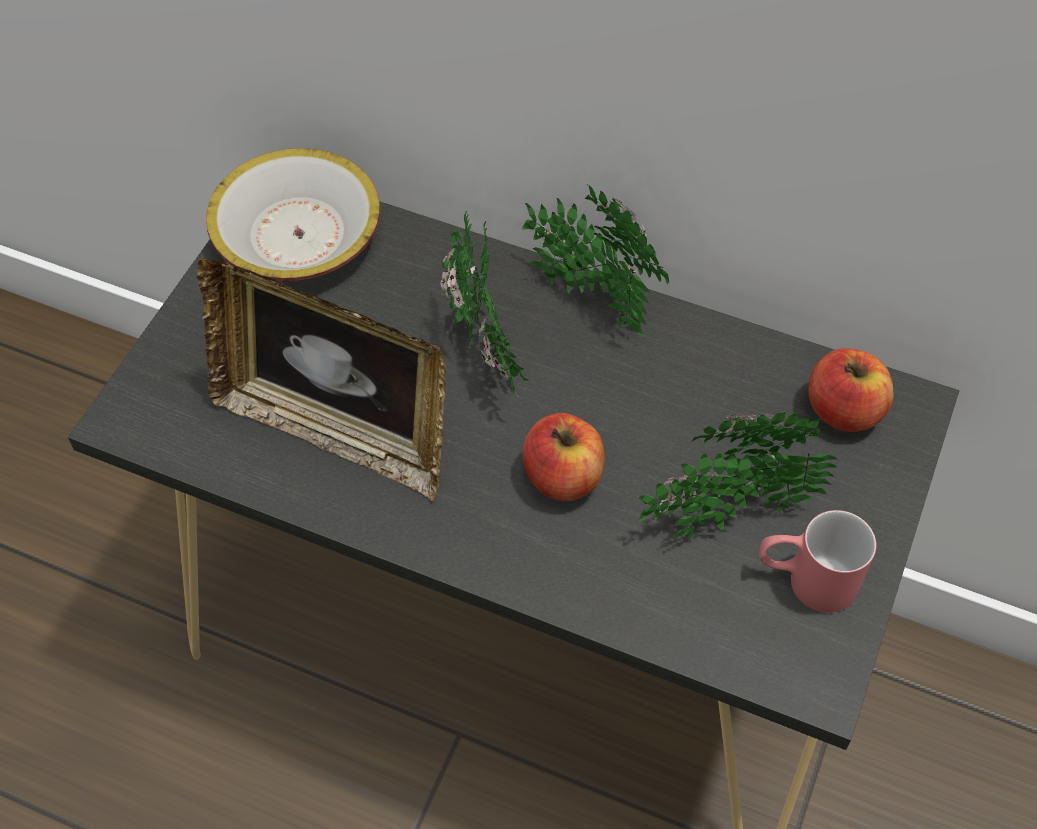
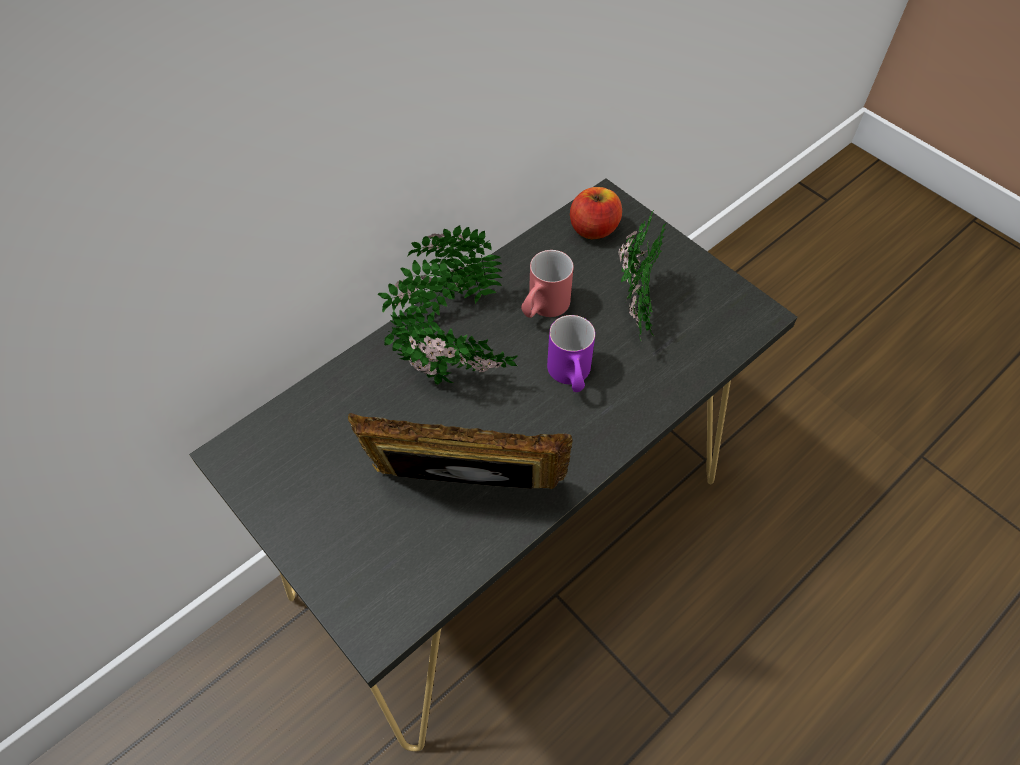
camera: 65 degrees left, 0 degrees up
picture frame [197,258,446,501] -> picture frame turned 135 degrees counterclockwise [348,413,573,490]
bowl [206,148,380,281] -> none
apple [523,413,605,501] -> purple mug [547,315,595,392]
red mug [759,510,876,613] -> red mug moved to [521,250,574,318]

